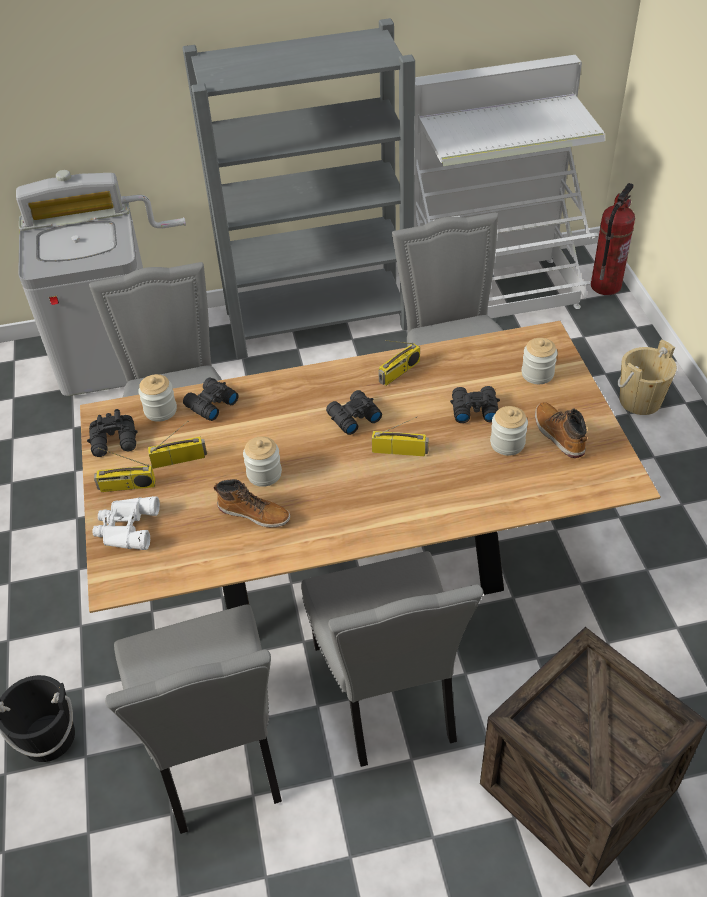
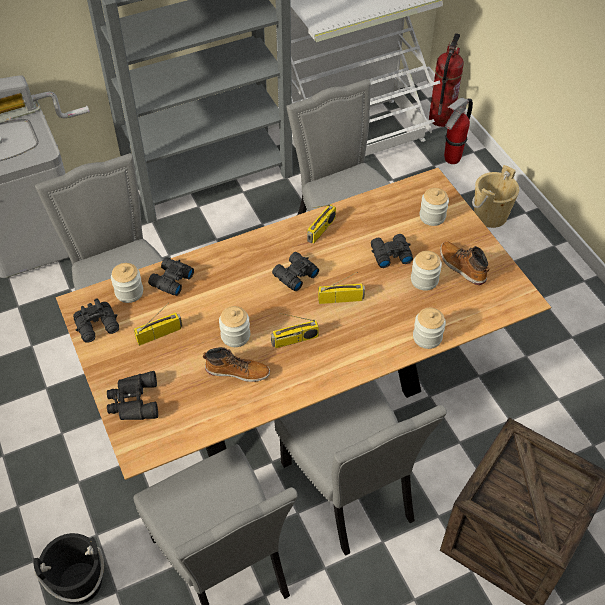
camera: 15 degrees left, 5 degrees up
white binoculars [92,496,160,550] -> black binoculars [107,371,158,420]
radio [94,448,155,492] -> radio moved to [271,313,319,348]
none -> jar [413,308,446,349]
none -> fire extinguisher [444,98,473,164]

